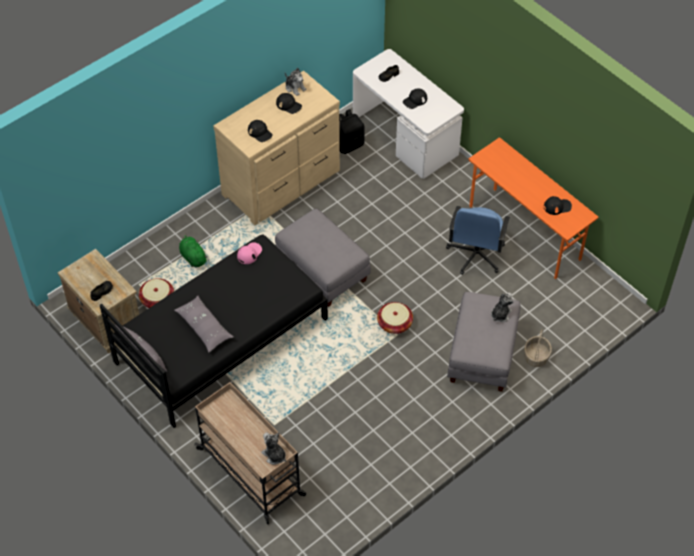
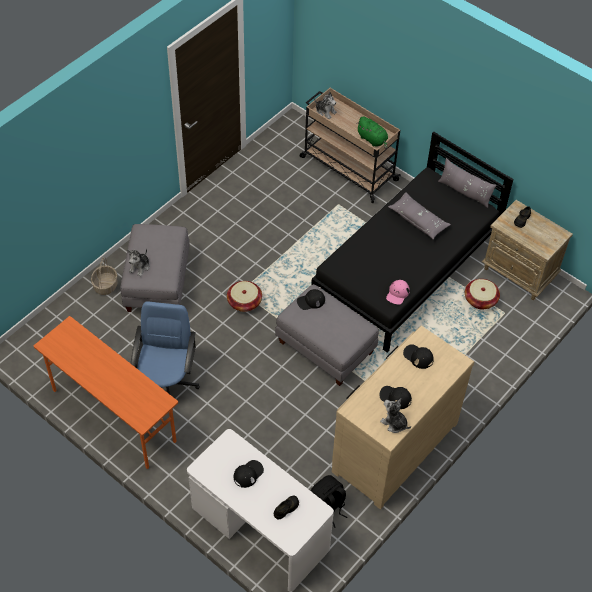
camera: 170 degrees right, 0 degrees up
green plush toy [179,234,208,267] -> green plush toy moved to [356,117,388,149]
black cap [544,196,572,215] -> black cap moved to [297,289,325,310]

